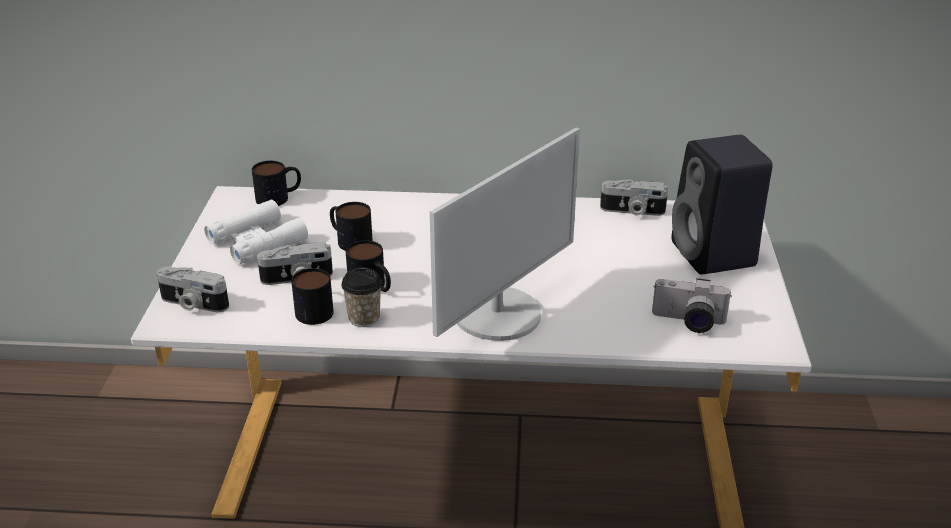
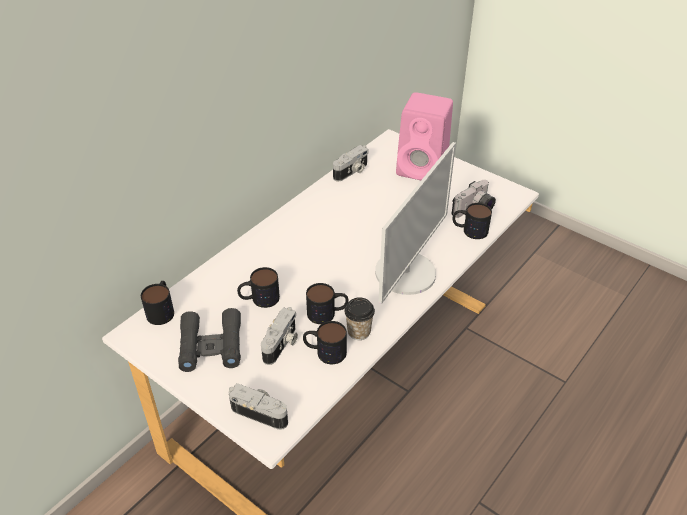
camera: 55 degrees left, 10 degrees up
camera [157,267,229,312] -> camera turned 120 degrees counterclockwise [229,383,288,430]
white binoculars [204,200,308,265] -> black binoculars [178,308,241,372]
monitor [430,128,580,341] -> monitor turned 45 degrees clockwise [375,142,456,304]
black speaker [672,135,773,275] -> pink speaker [396,92,453,180]
none -> mug [453,203,492,239]

